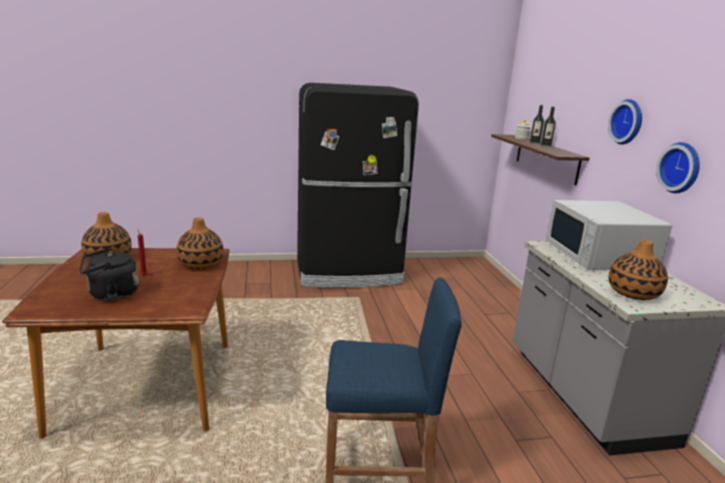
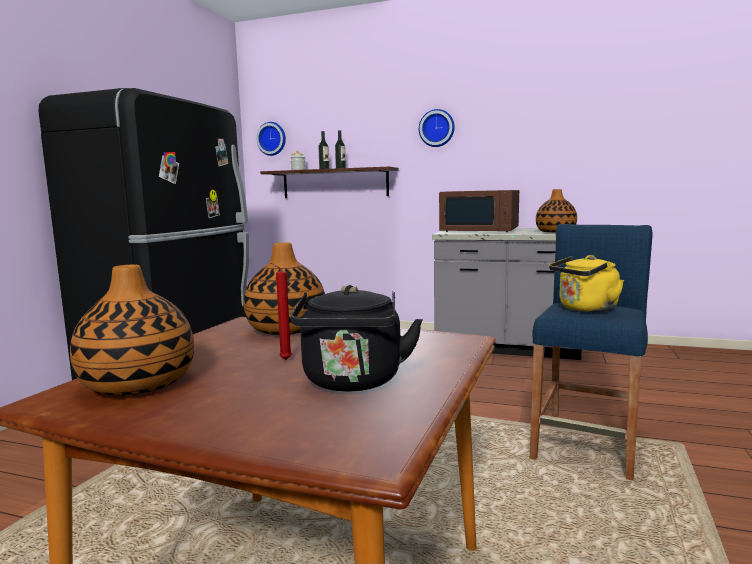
camera: 60 degrees left, 10 degrees down
white microwave [546,200,672,270] -> brown microwave [439,190,519,232]
wall clock [656,142,700,193] -> wall clock moved to [256,122,286,156]
none -> yellow kettle [549,255,624,312]

